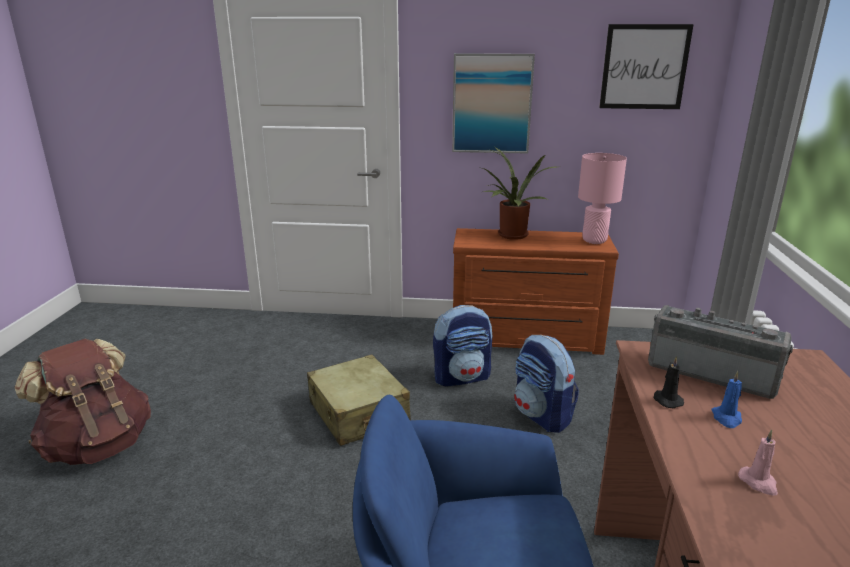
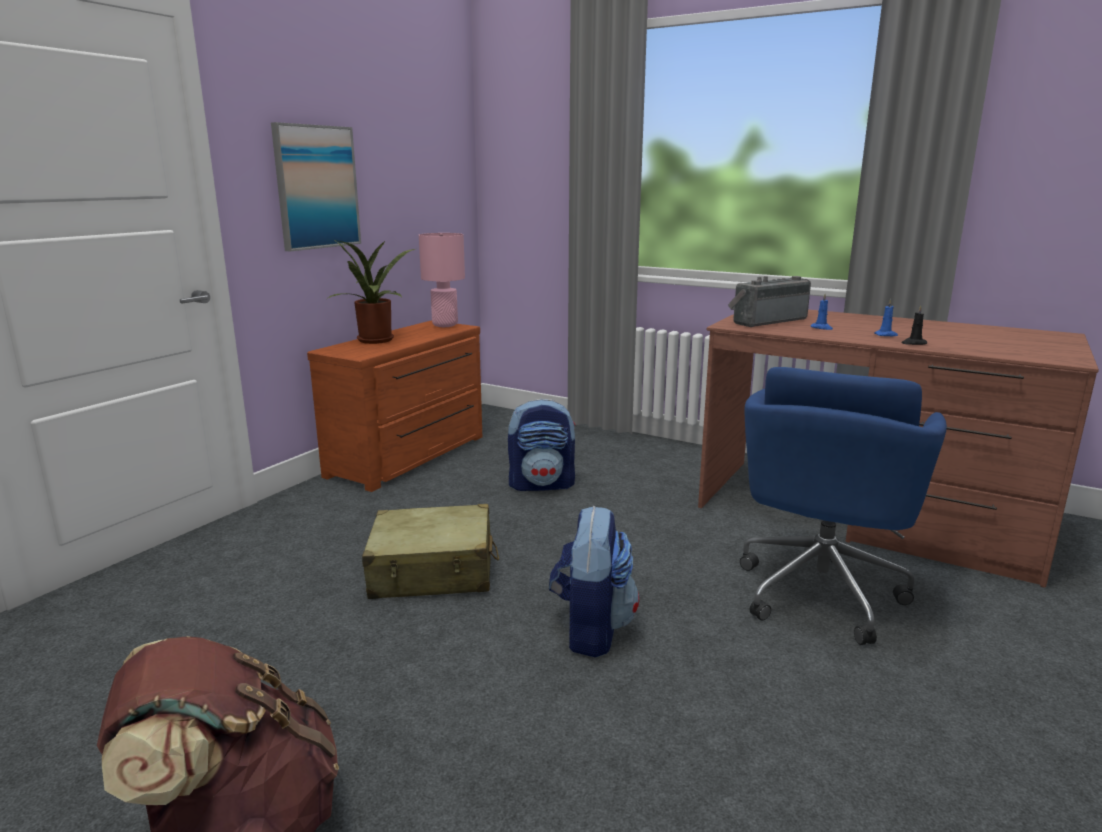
camera: 65 degrees left, 5 degrees down
backpack [433,305,492,387] -> backpack moved to [549,505,639,658]
picture [599,24,694,109] -> none
black candle [654,356,684,408] -> black candle moved to [901,305,927,345]
pink candle [738,430,778,496] -> blue candle [875,299,898,336]

